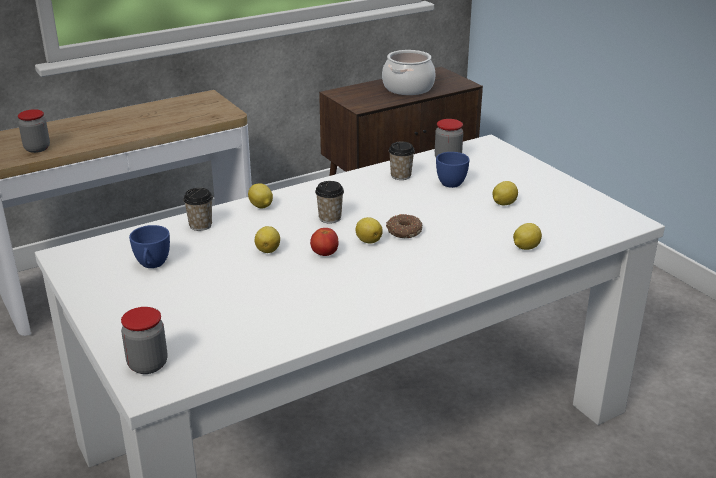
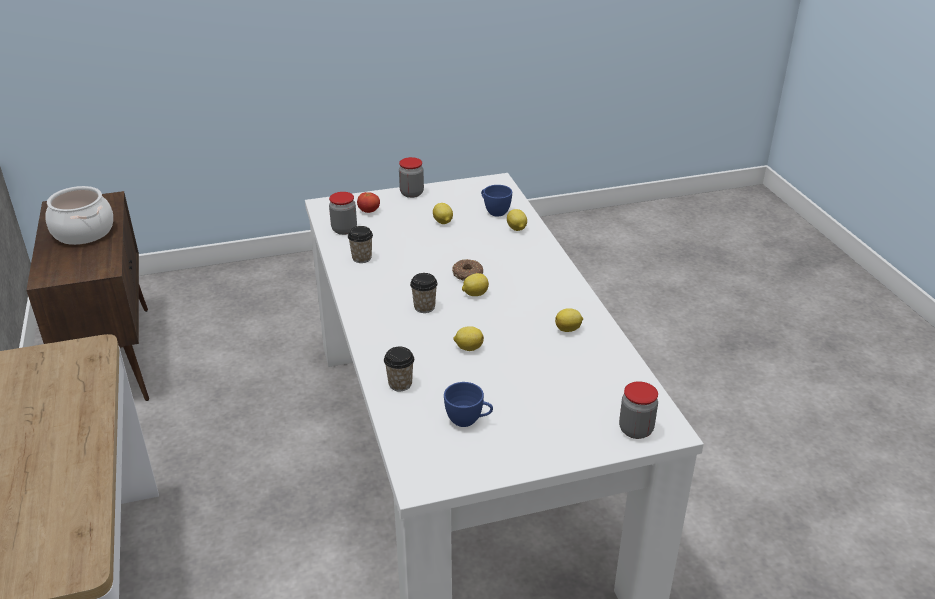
camera: 75 degrees left, 5 degrees up
jar [18,109,50,153] -> jar moved to [399,157,424,198]
lemon [248,183,273,209] -> lemon moved to [555,308,583,332]
tomato [310,228,338,256] -> tomato moved to [357,192,380,213]
blue cup [436,152,470,188] -> blue cup moved to [481,185,512,217]

